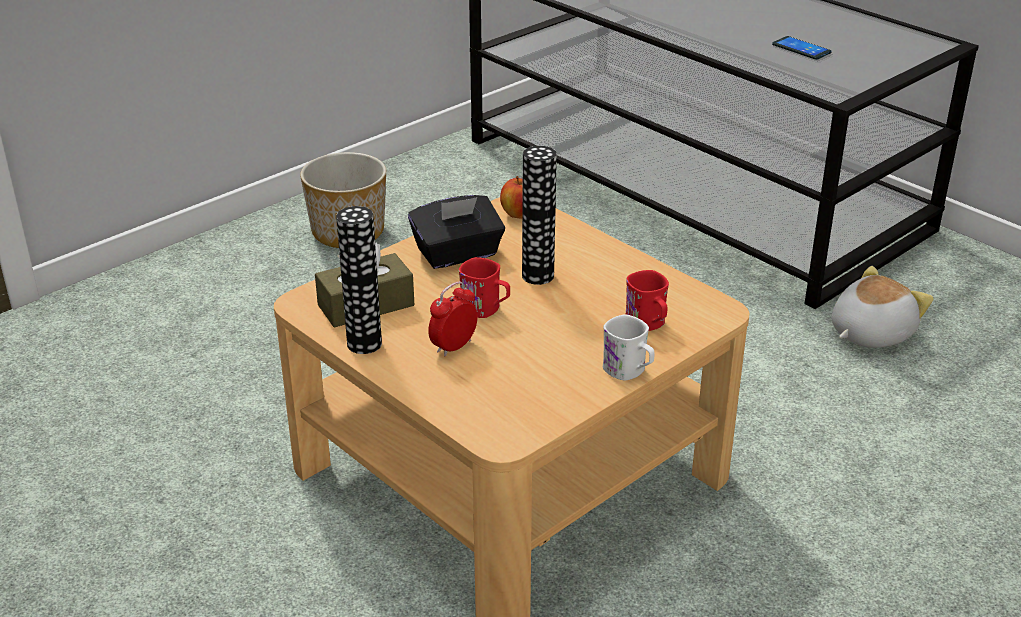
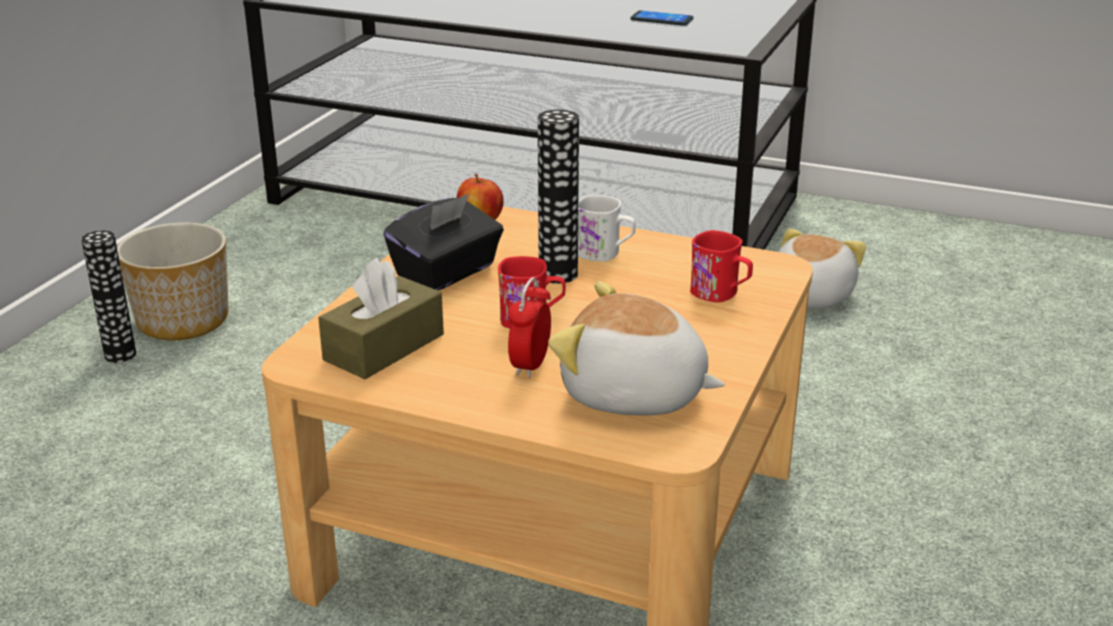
camera: 25 degrees left, 5 degrees down
vase [336,206,382,354] -> vase moved to [81,230,136,363]
white mug [603,315,655,380] -> white mug moved to [578,195,636,261]
none -> plush toy [548,281,725,415]

